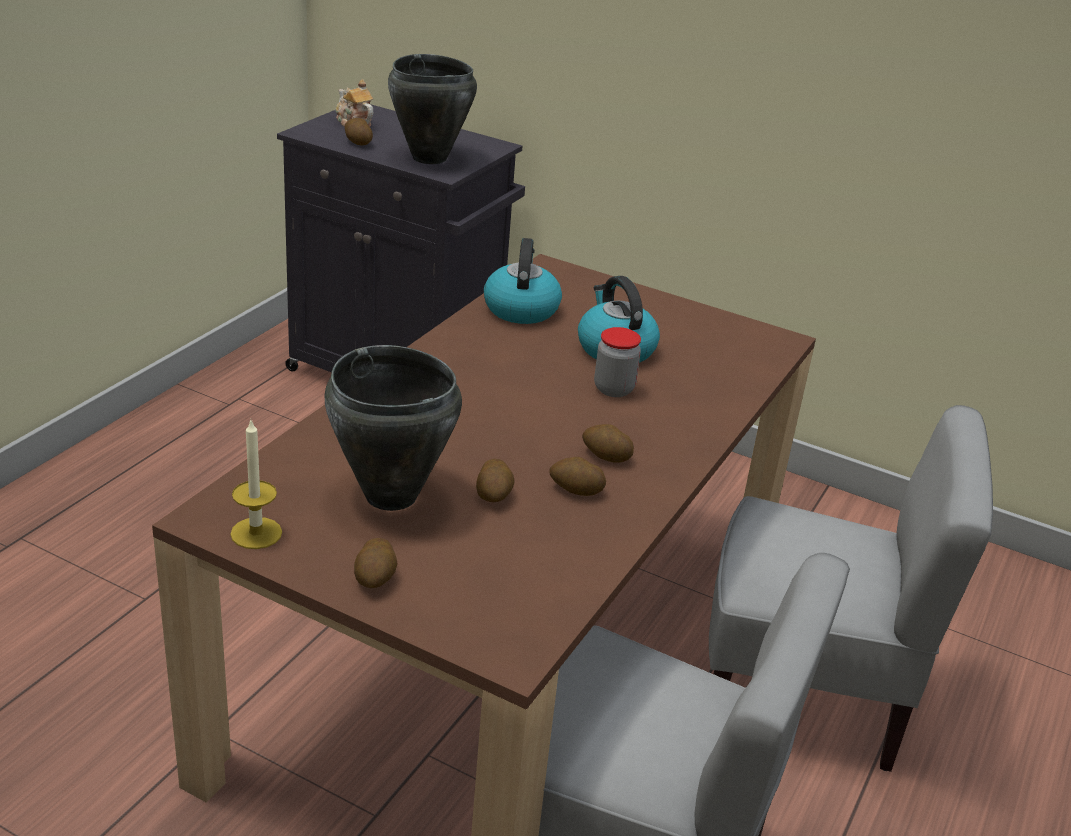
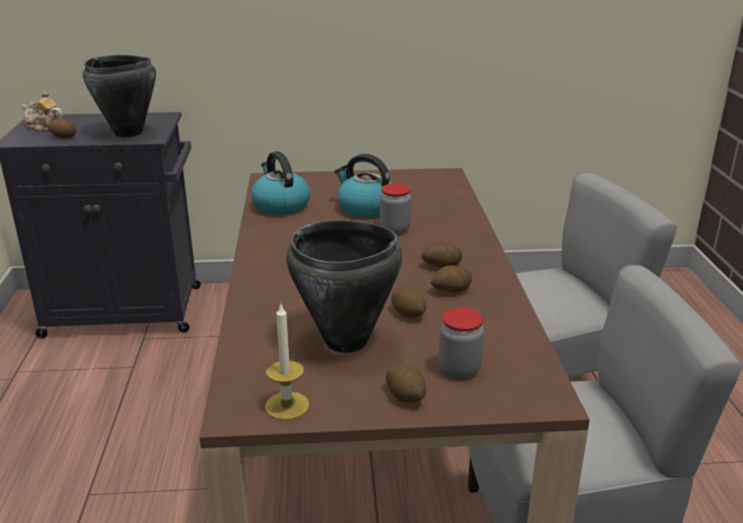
camera: 30 degrees left, 5 degrees down
none -> jar [439,307,484,379]

